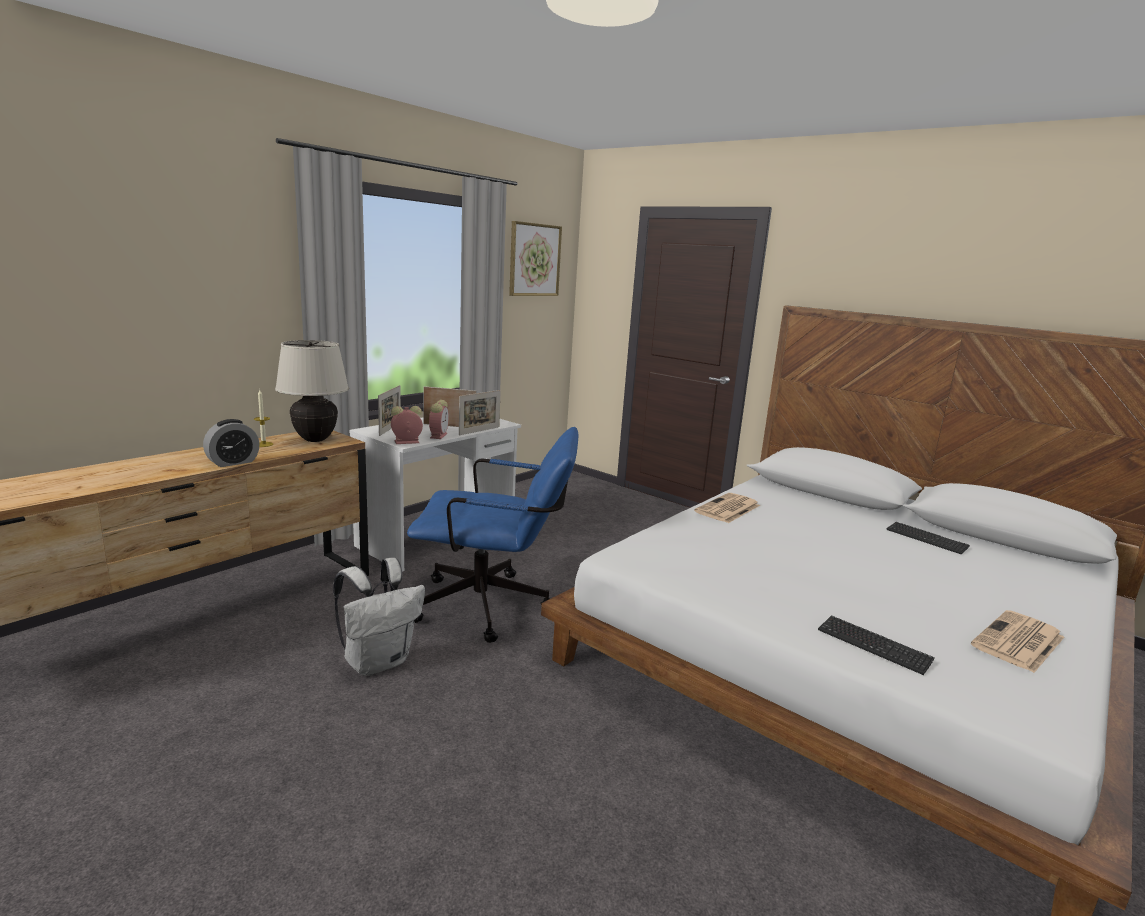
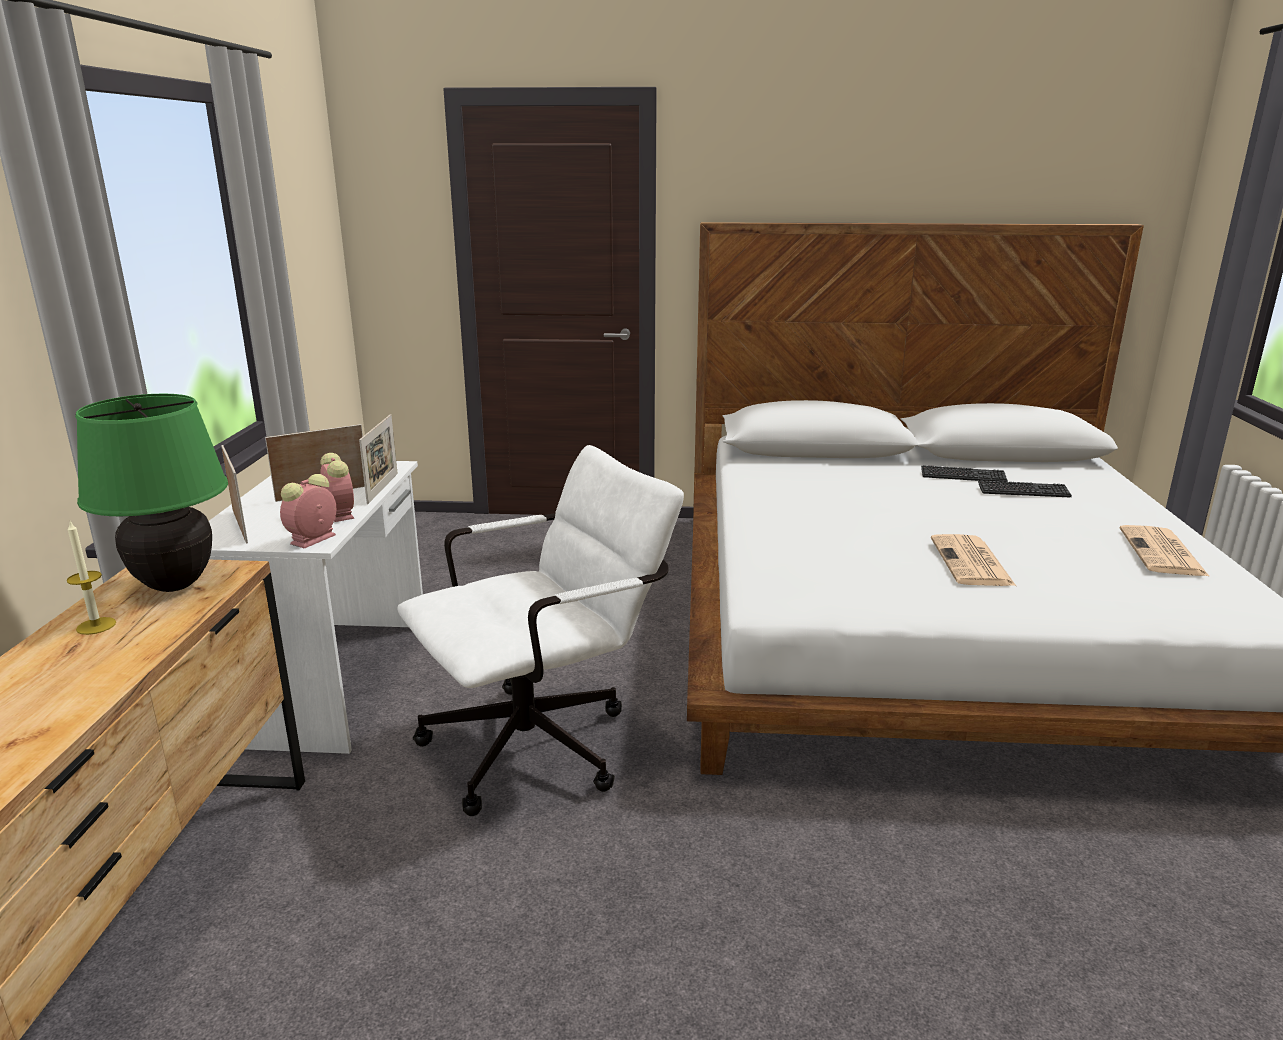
camera: 35 degrees left, 5 degrees up
alarm clock [203,419,260,467] -> none
beige table lamp [275,340,349,442] -> green table lamp [75,394,228,592]
white backpack [333,558,425,676] -> none
blue office chair [407,427,578,643] -> white office chair [397,445,684,816]
picture [509,221,562,296] -> none
newspaper [694,493,760,523] -> newspaper moved to [931,534,1016,586]
keyboard [818,616,935,675] -> keyboard moved to [978,480,1072,497]

